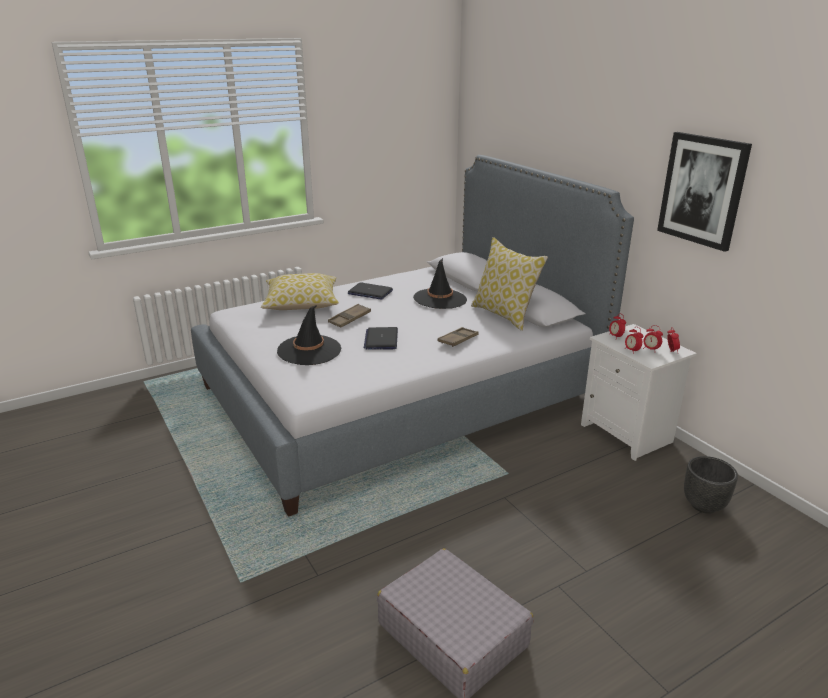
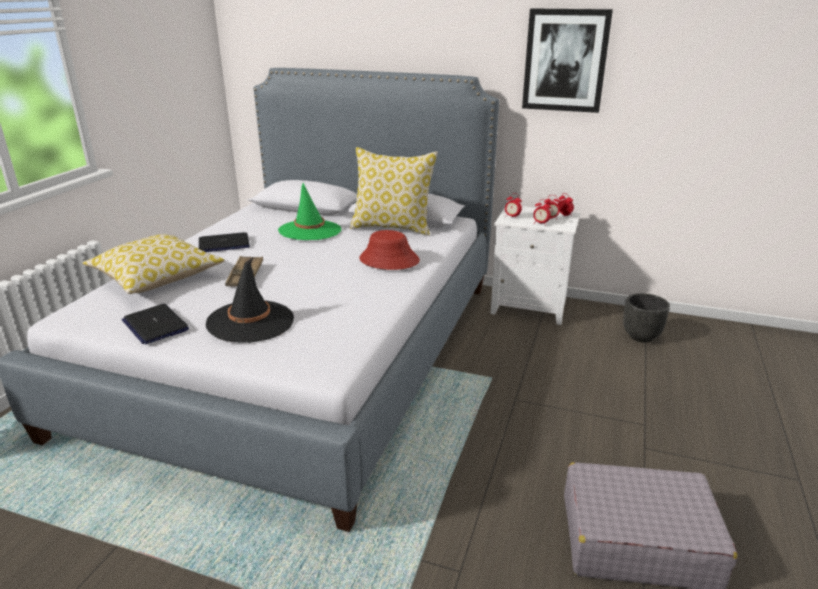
camera: 40 degrees left, 0 degrees up
laptop [364,327,398,350] -> laptop moved to [122,304,189,344]
black hat [413,258,467,309] -> green hat [278,183,341,240]
brown tray [438,327,478,347] -> red hat [359,230,420,270]

